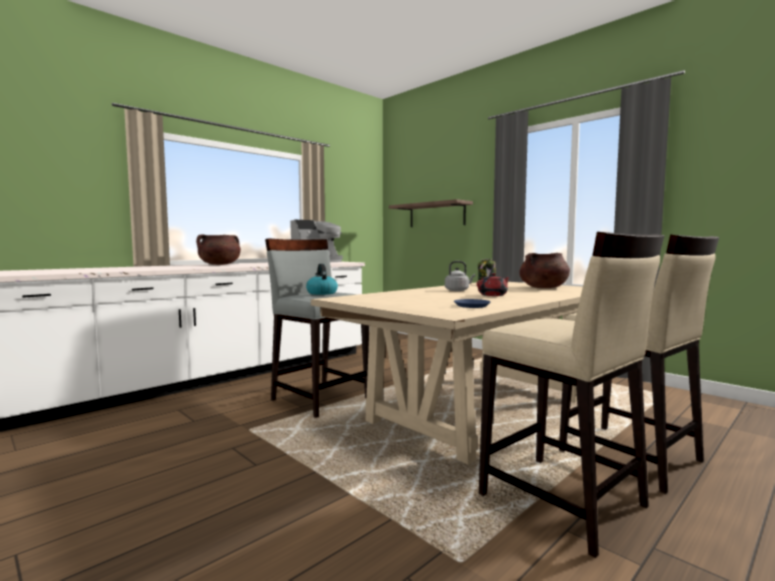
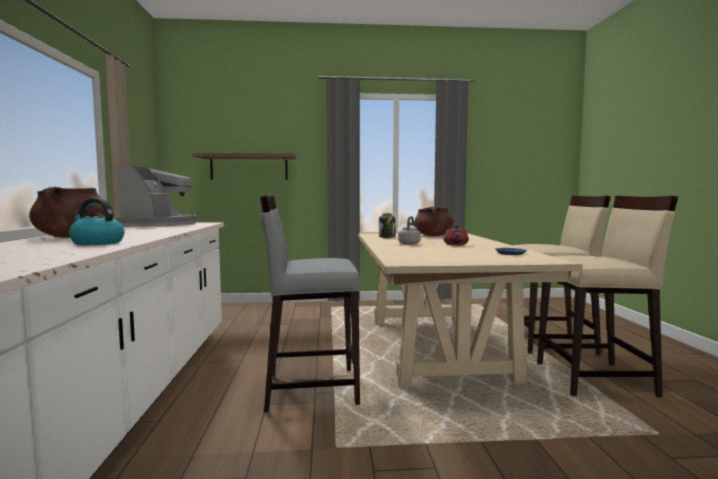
camera: 50 degrees left, 0 degrees up
kettle [306,264,338,295] -> kettle moved to [69,198,125,245]

